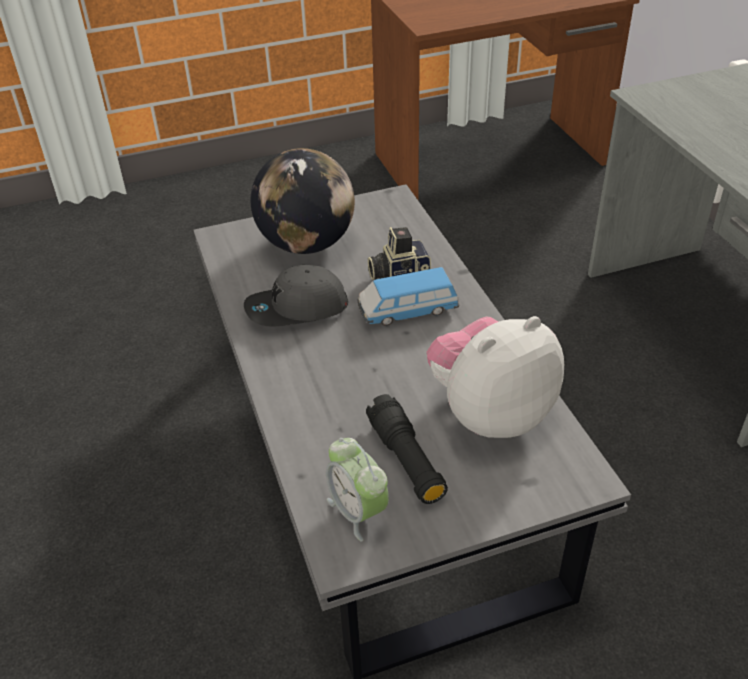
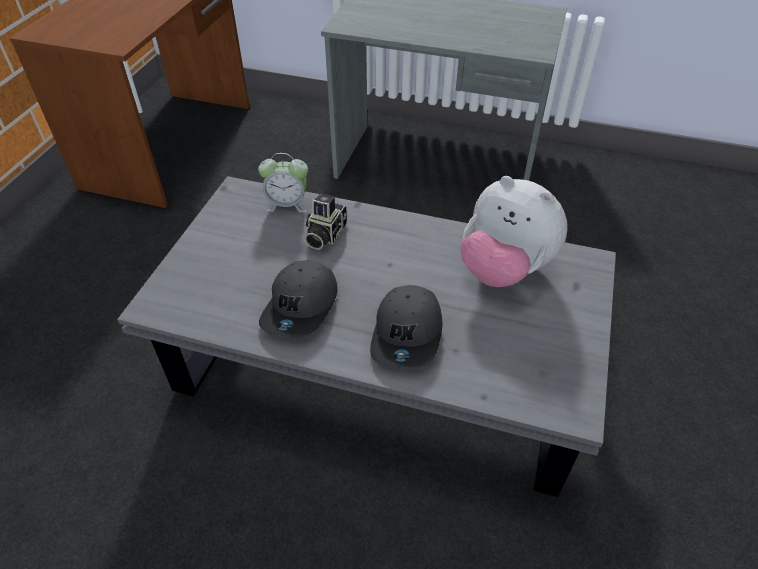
camera: 55 degrees left, 5 degrees up
globe [251,148,355,254] -> none
alarm clock [326,438,389,542] -> alarm clock moved to [258,153,308,213]
toy car [357,267,459,326] -> none
black flashlight [366,394,448,504] -> none
plush toy [427,316,564,438] -> plush toy turned 60 degrees counterclockwise [461,176,567,287]
none -> grey cap [370,285,442,368]

